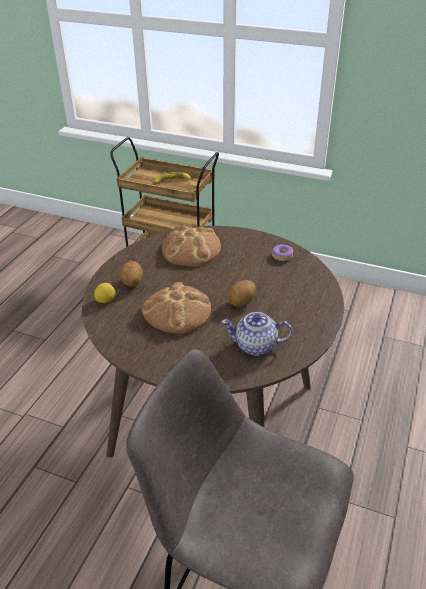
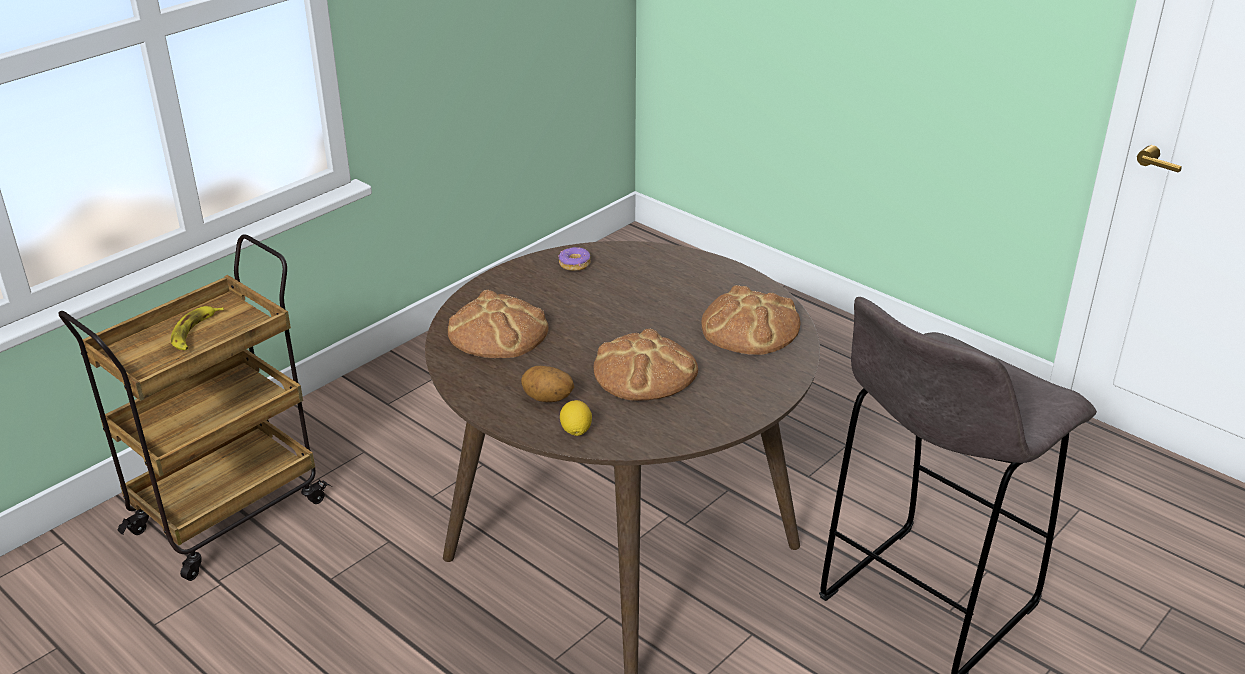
camera: 70 degrees left, 5 degrees down
teapot [221,312,293,356] -> bread [702,285,801,355]
potato [228,280,256,307] -> none

